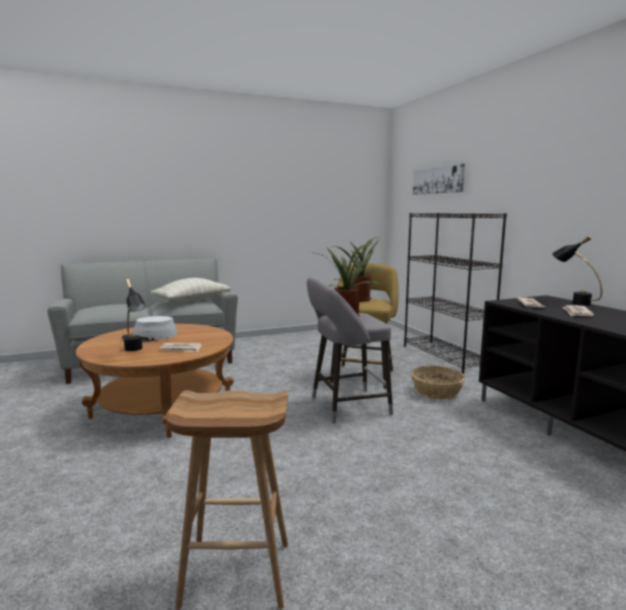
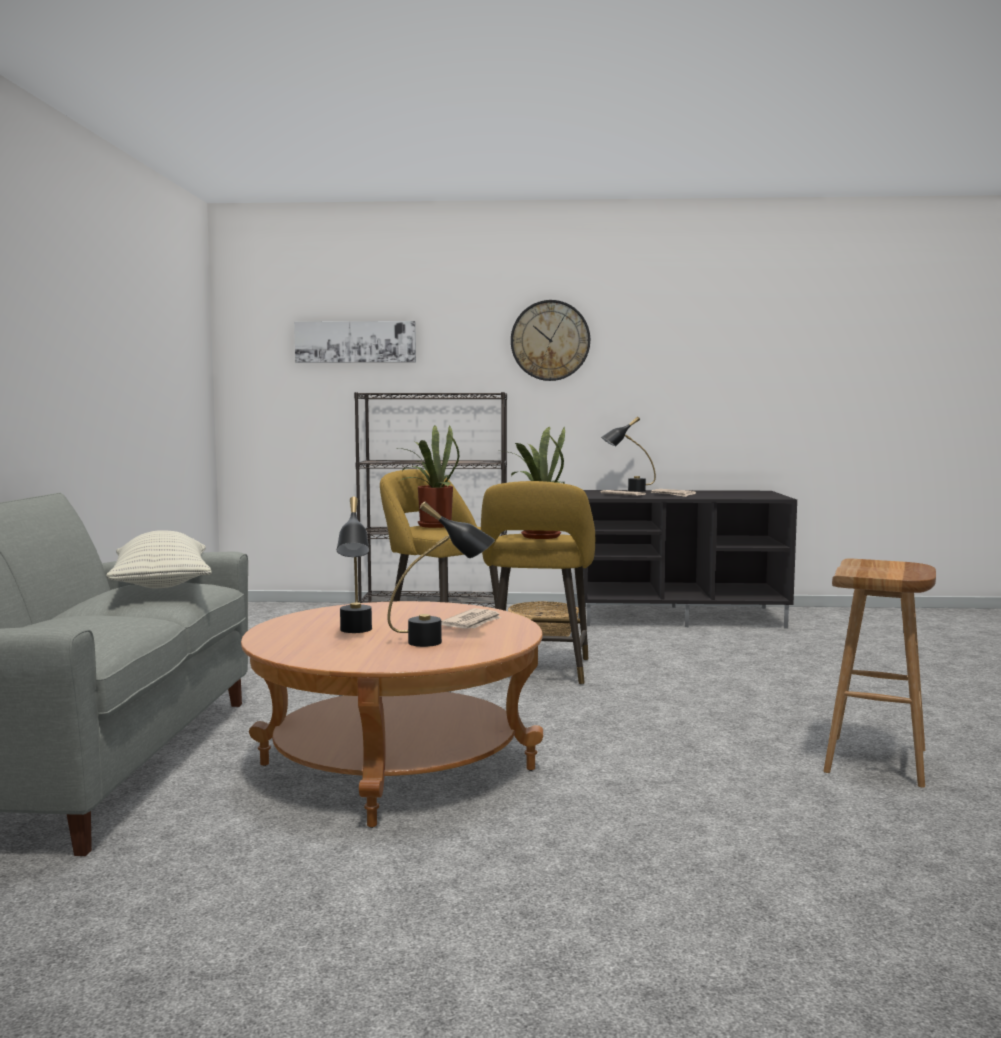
camera: 65 degrees left, 5 degrees down
grey hat [122,316,177,342] -> black table lamp [337,497,372,633]
grey stool [307,278,393,423] -> yellow stool [481,481,595,685]
none -> wall clock [511,300,590,381]

